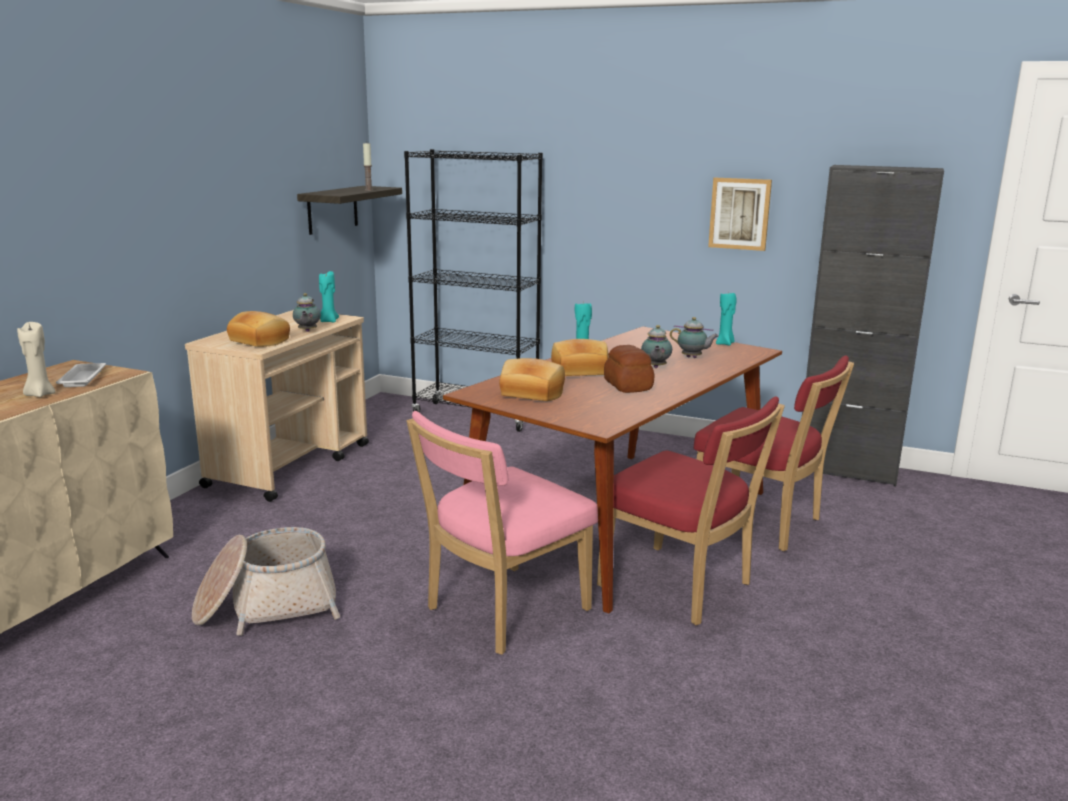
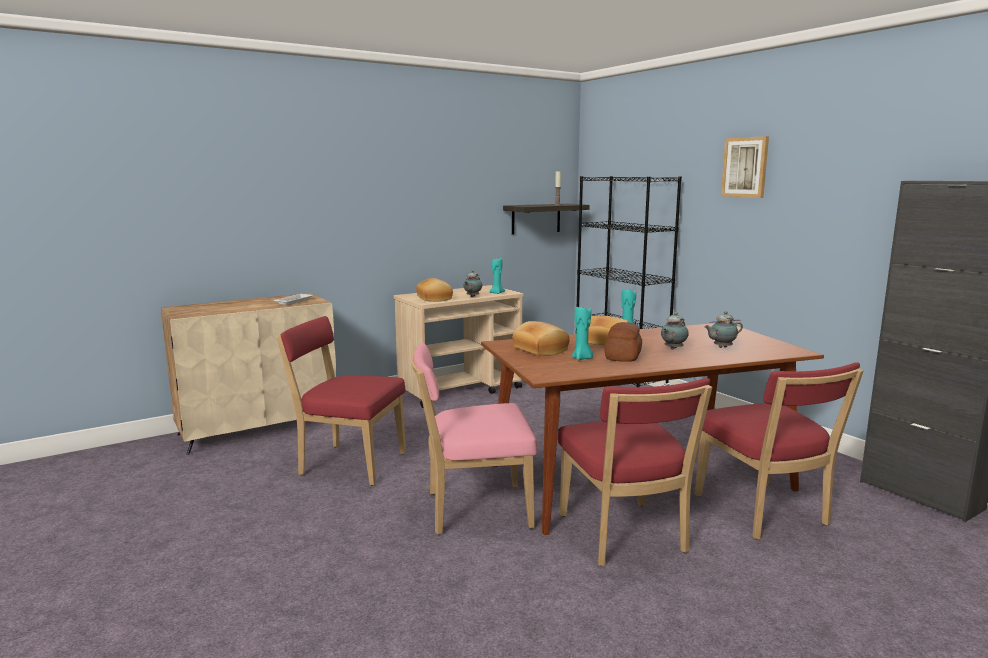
camera: 35 degrees right, 5 degrees down
beige candle [17,322,56,397] -> none
basket [192,527,340,636] -> red chair [277,316,406,485]
teapot [670,317,719,358] -> teapot turned 105 degrees clockwise [704,311,743,348]
picture [708,177,772,251] -> picture moved to [721,136,769,198]
turquoise candle [716,293,737,346] -> turquoise candle moved to [572,307,593,360]

